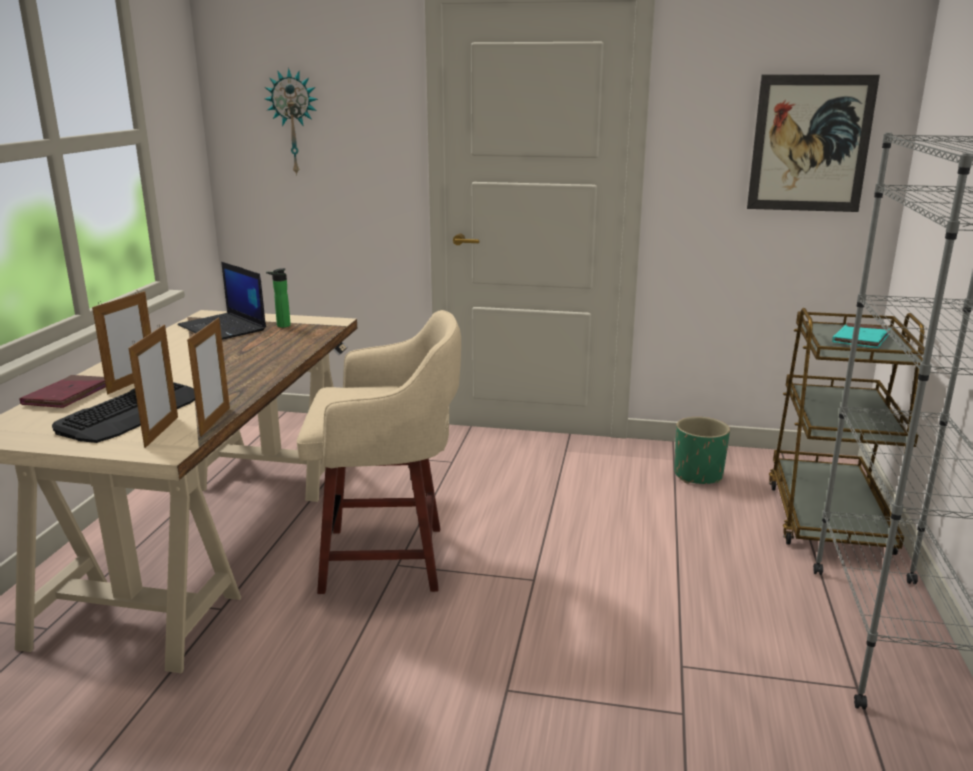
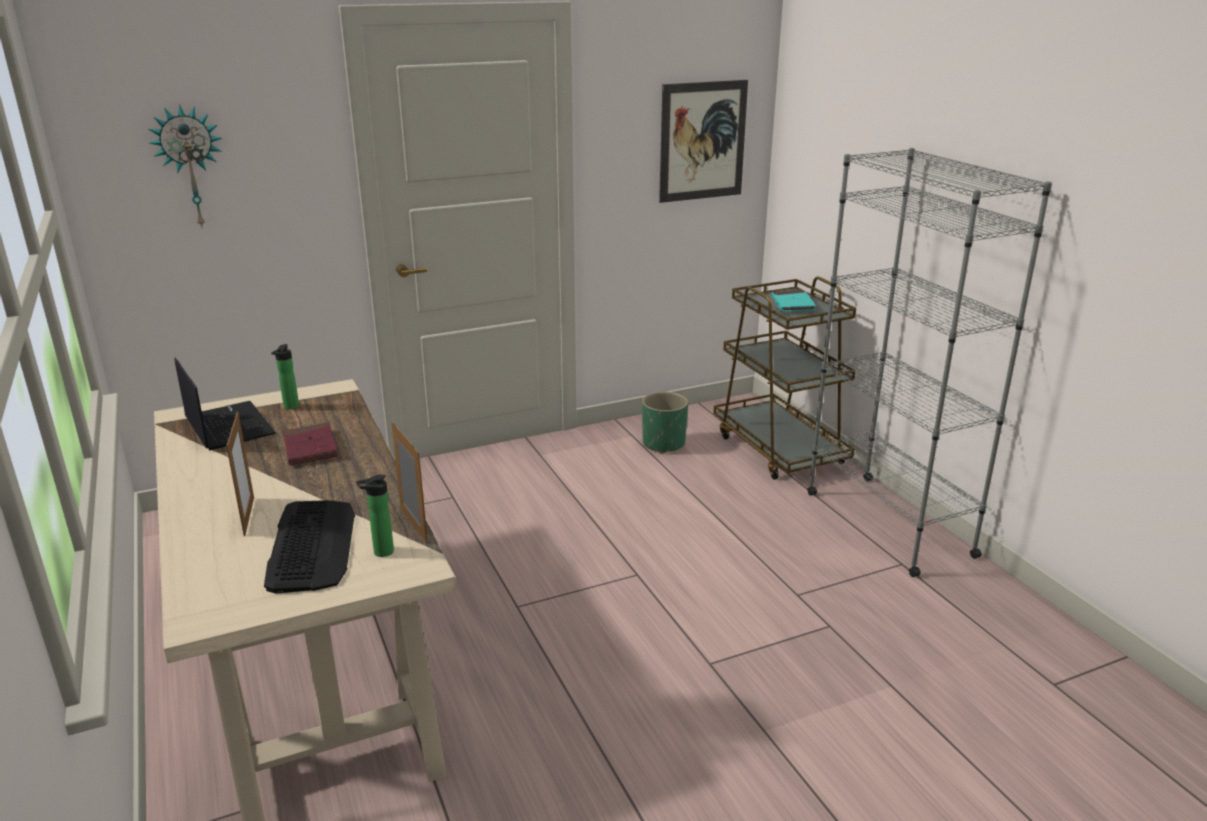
camera: 35 degrees left, 5 degrees up
red book [19,375,106,408] -> red book moved to [283,422,338,465]
picture frame [129,324,178,448] -> bottle [356,474,394,557]
laptop [177,262,266,340] -> laptop turned 135 degrees counterclockwise [174,357,276,450]
beige stool [297,310,461,594] -> none

